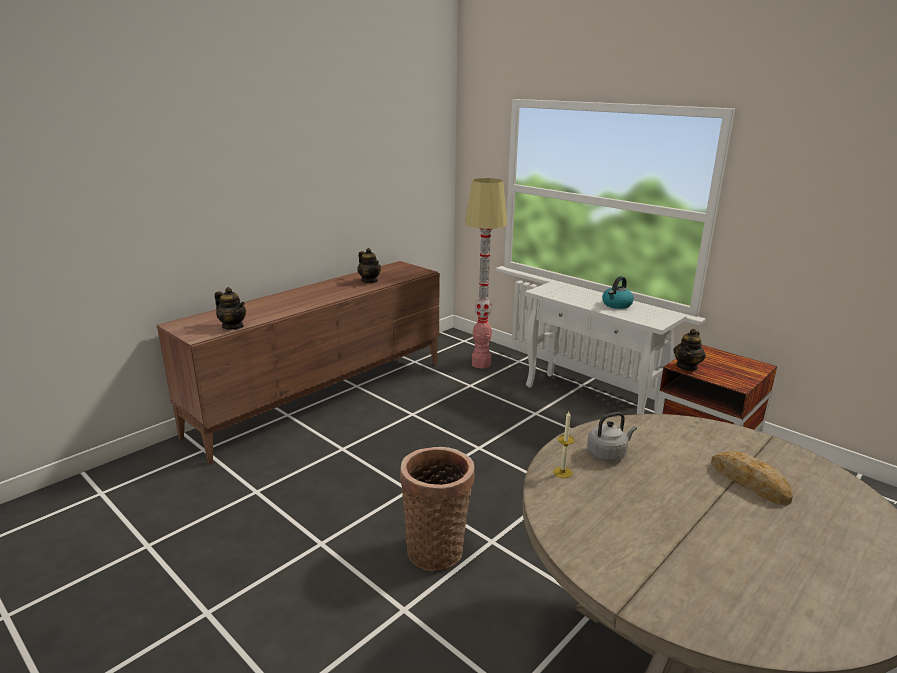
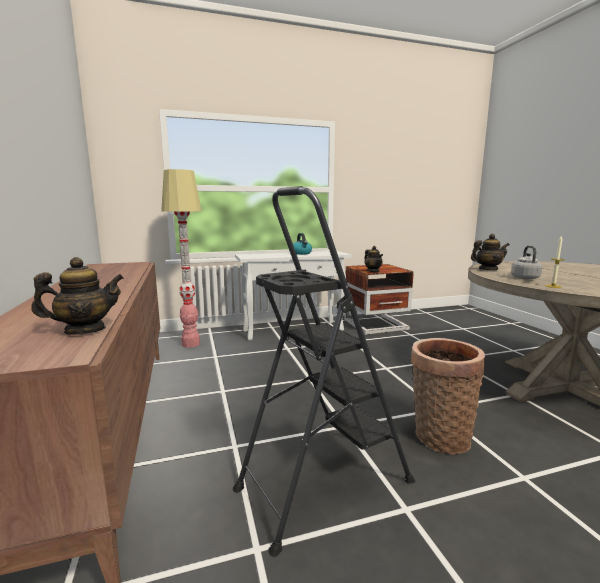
camera: 60 degrees left, 10 degrees down
teapot [357,248,381,283] -> teapot moved to [471,234,510,270]
bread [711,451,793,505] -> none
none -> step ladder [233,186,415,557]

